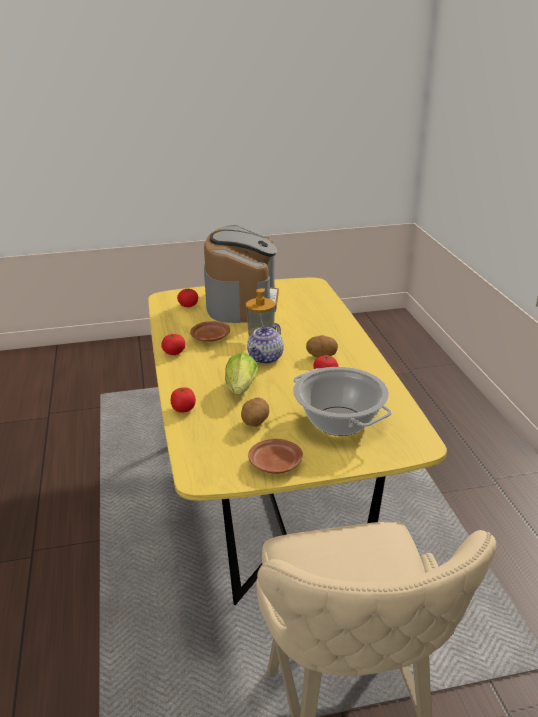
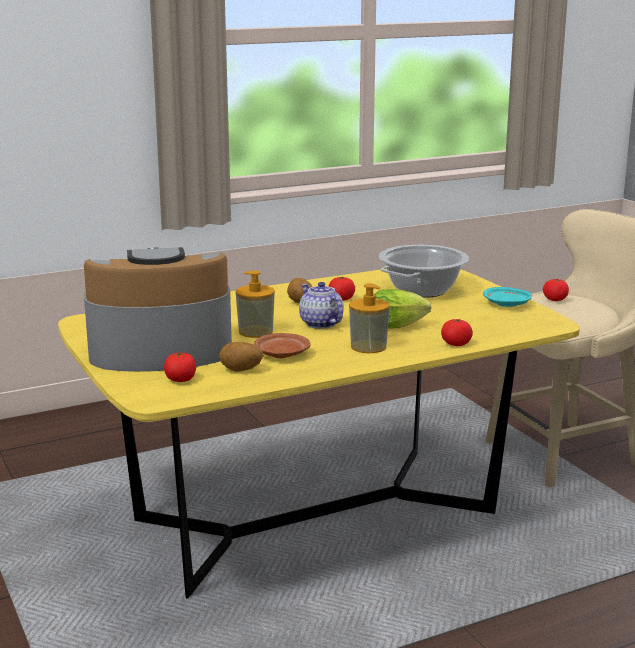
camera: 105 degrees left, 10 degrees down
tomato [161,334,185,355] -> tomato moved to [543,279,569,301]
potato [241,397,269,427] -> potato moved to [219,342,264,372]
teapot [247,323,284,364] -> teapot turned 135 degrees counterclockwise [299,282,344,329]
brown plate [248,439,303,474] -> turquoise plate [483,287,532,307]
none -> soap dispenser [349,283,390,353]

